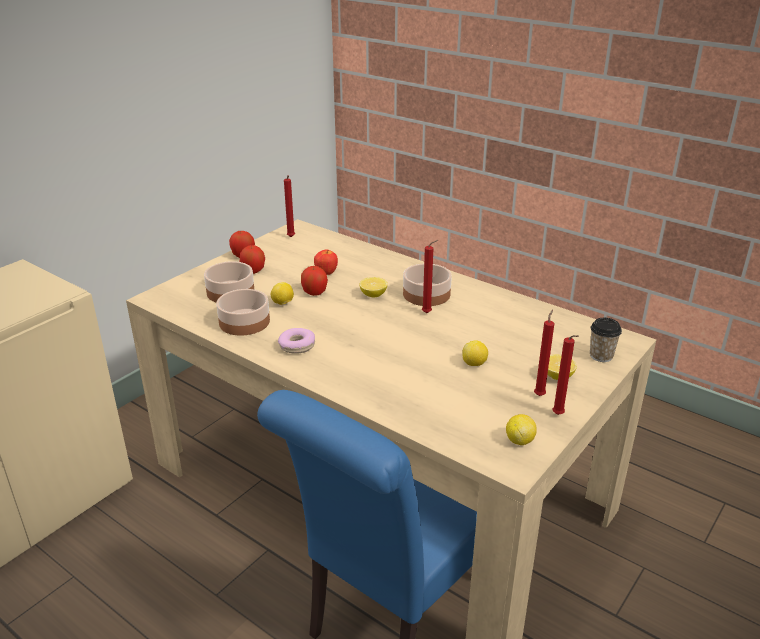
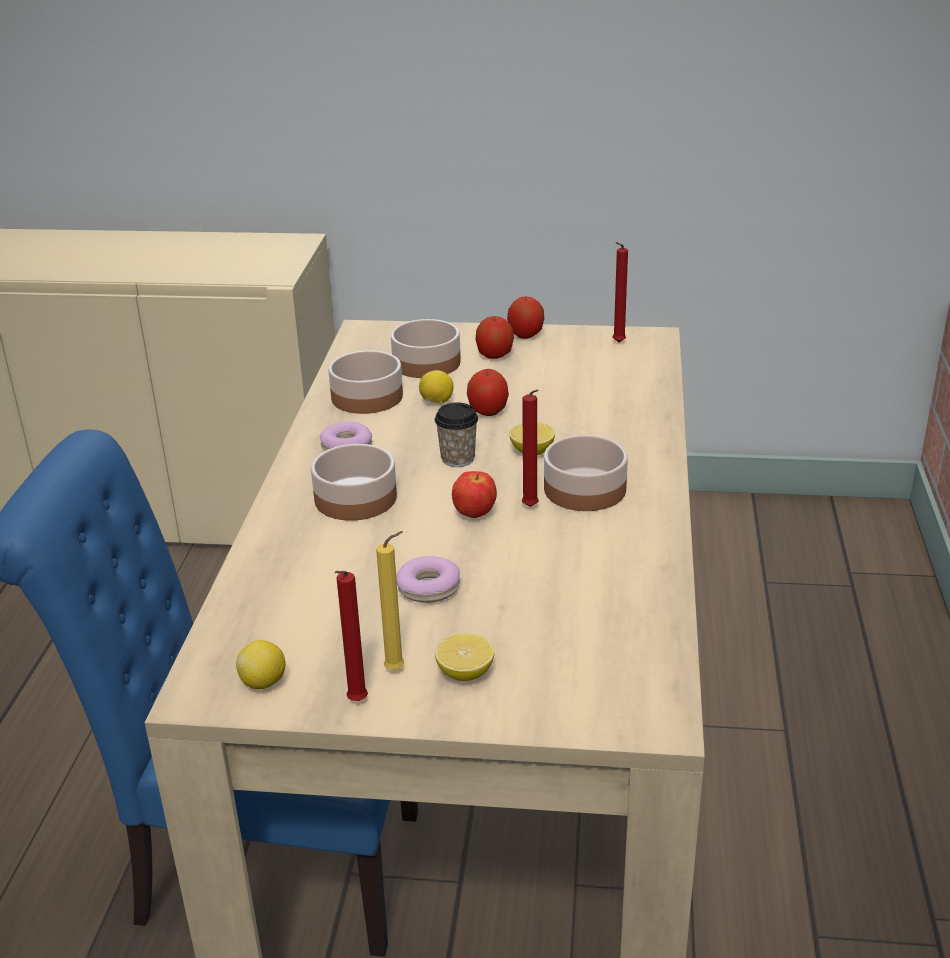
camera: 60 degrees right, 0 degrees up
apple [314,250,338,275] -> apple moved to [452,471,497,518]
lemon [462,340,488,366] -> donut [396,556,460,603]
red candle [534,309,554,396] -> yellow candle [376,531,404,670]
cup [590,318,622,362] -> cup moved to [435,402,478,467]
none -> bowl [311,444,397,521]

